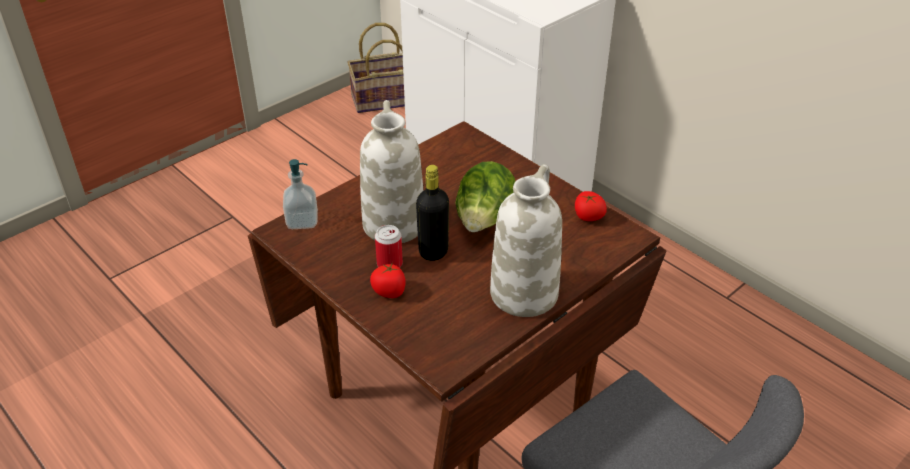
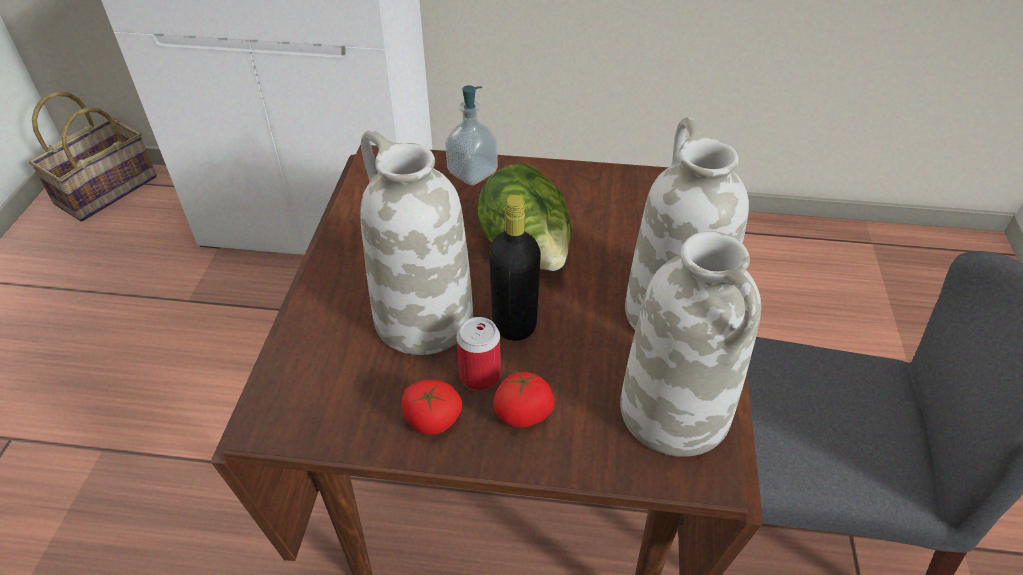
camera: 40 degrees left, 5 degrees up
soap dispenser [283,159,318,229] -> soap dispenser moved to [445,85,498,186]
tomato [575,191,607,221] -> tomato moved to [401,379,463,435]
none -> white vase [620,231,761,457]

